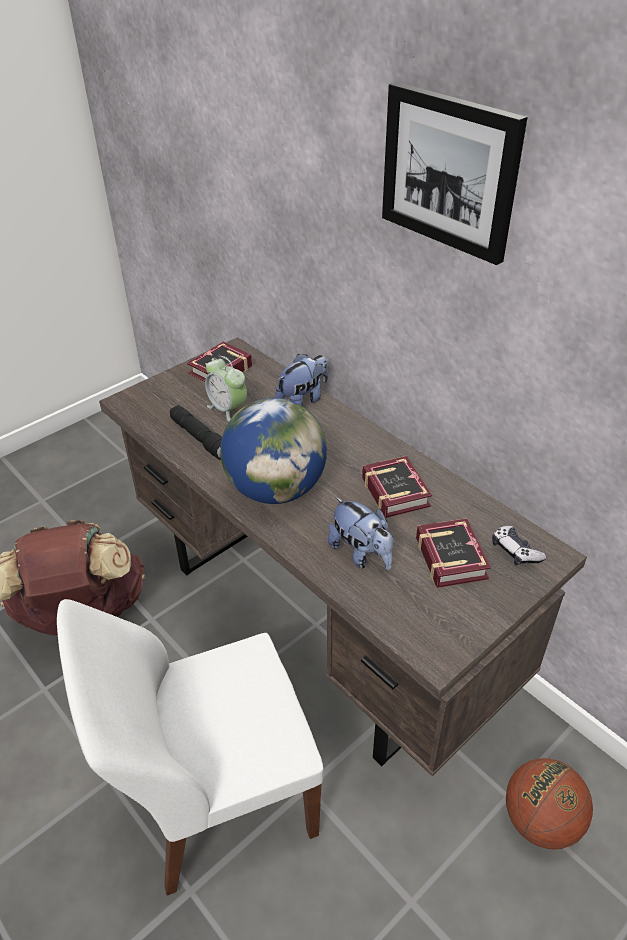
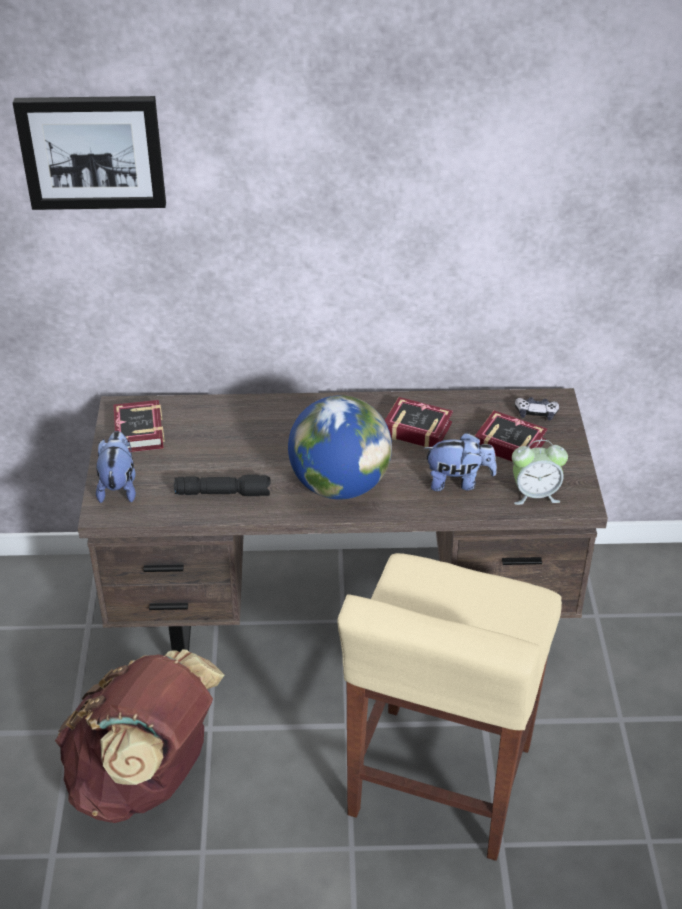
camera: 50 degrees left, 0 degrees up
white chair [57,599,323,896] -> beige stool [337,553,562,861]
alarm clock [205,356,247,422] -> alarm clock moved to [512,440,568,505]
plush toy [275,354,328,406] -> plush toy moved to [96,431,136,503]
picture [382,82,527,265] -> picture moved to [13,96,166,210]
basketball [506,758,593,850] -> none

